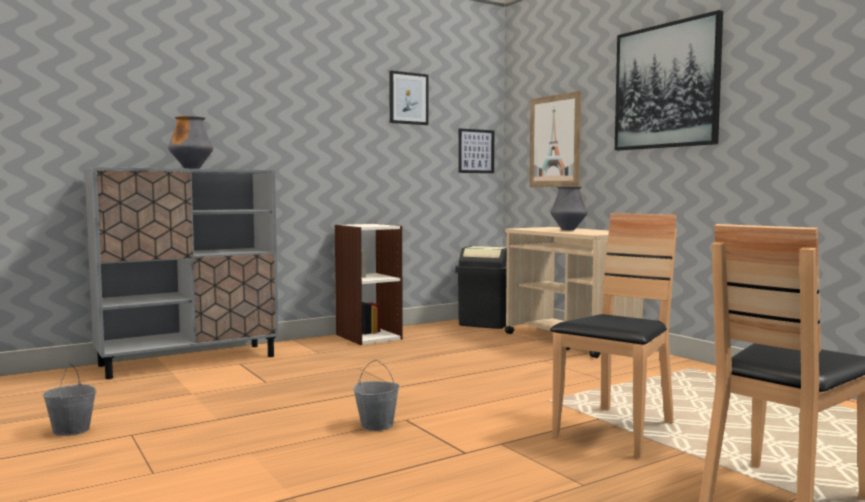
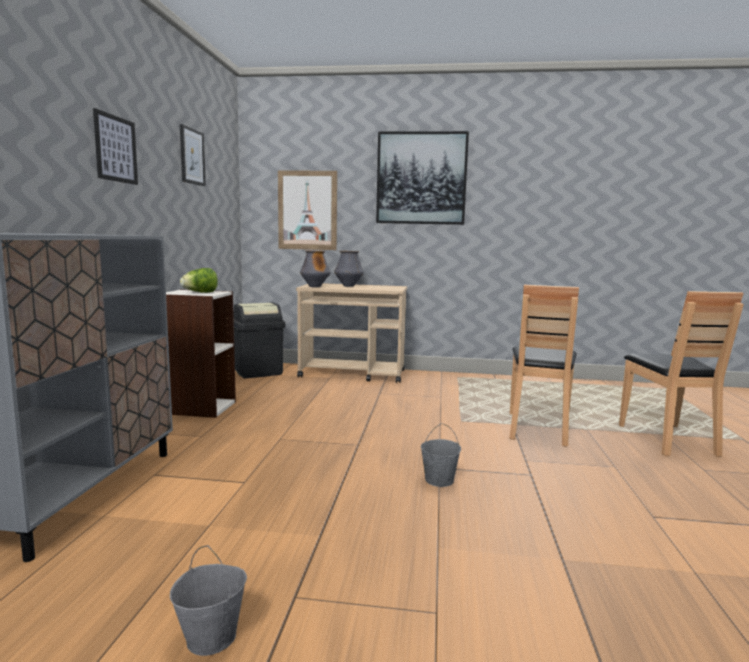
camera: 50 degrees left, 5 degrees up
vase [168,116,213,169] -> vase moved to [300,250,330,288]
picture [458,128,494,173] -> picture moved to [93,108,138,185]
brown chair [550,213,677,458] -> brown chair turned 150 degrees counterclockwise [509,285,579,447]
none -> lettuce [180,268,218,293]

